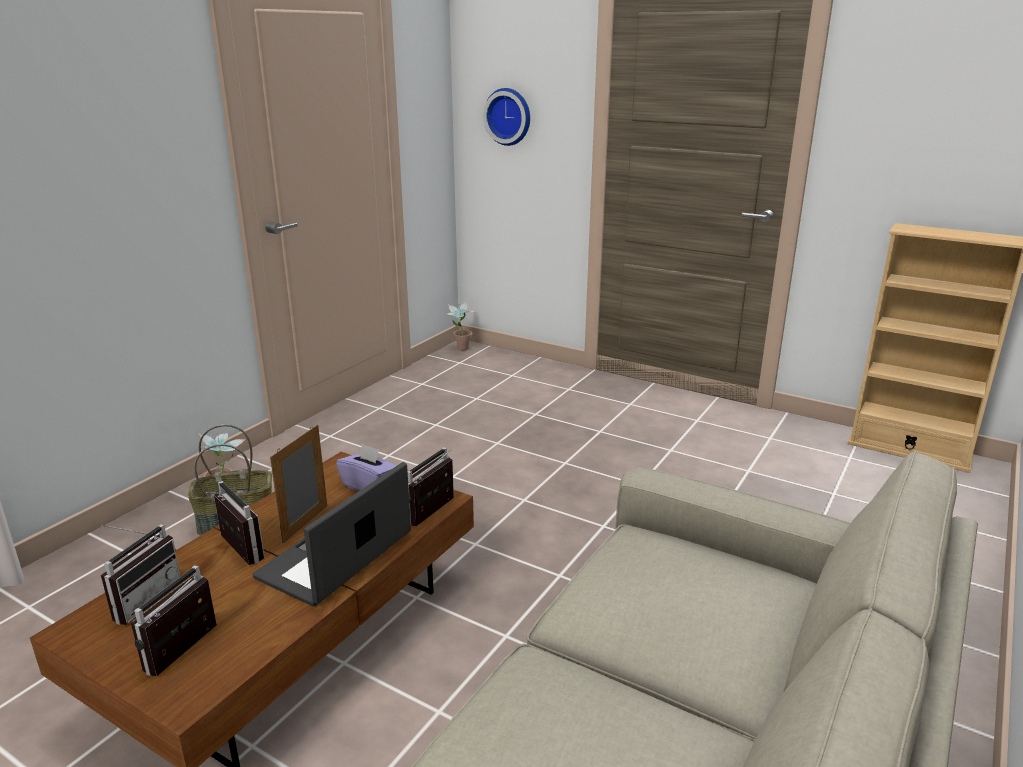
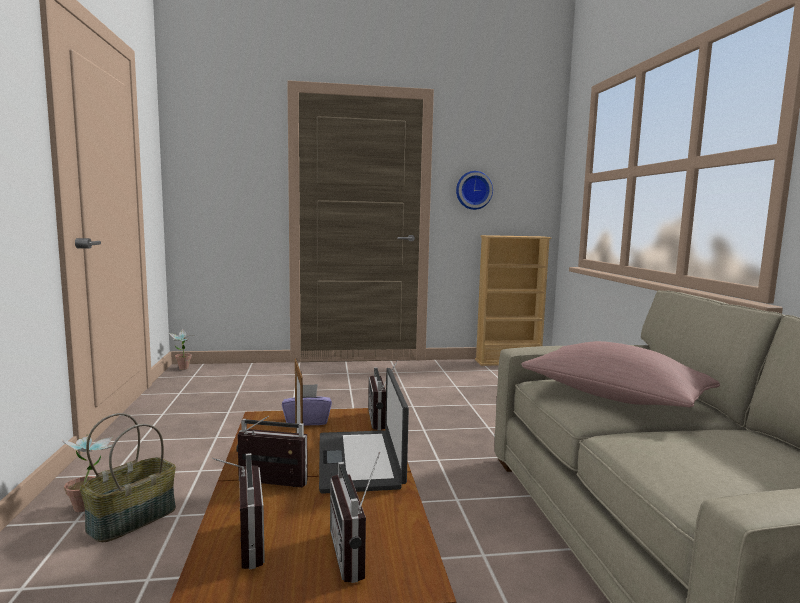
camera: 40 degrees left, 15 degrees down
wall clock [483,88,530,146] -> wall clock moved to [456,171,493,210]
none -> pink pillow [521,341,720,407]

